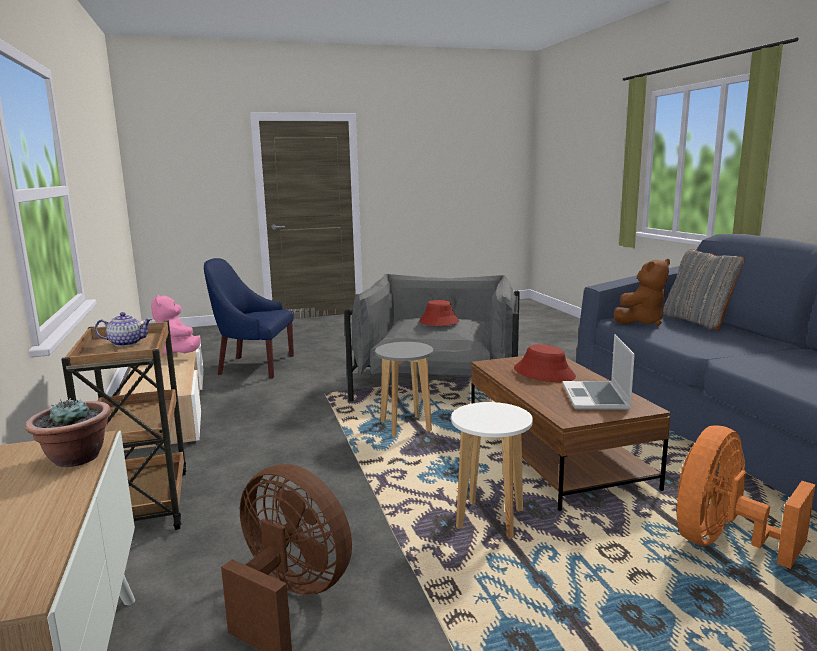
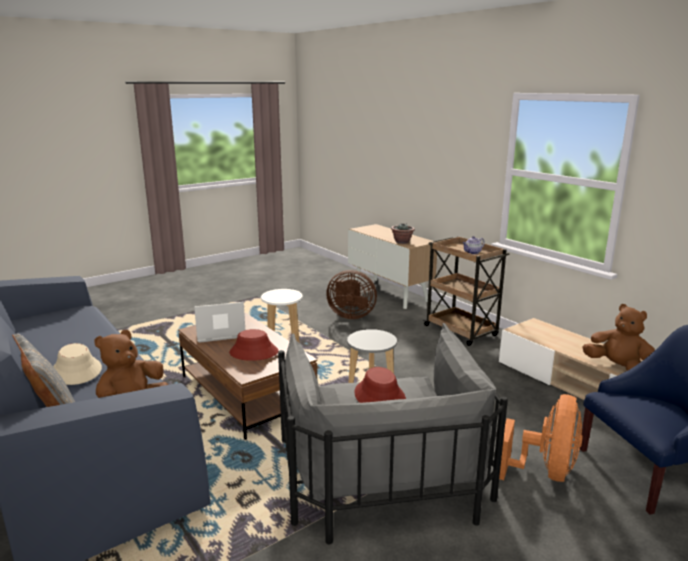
camera: 160 degrees right, 5 degrees up
pink plush toy [151,295,201,356] -> brown plush toy [582,304,655,371]
laptop [562,334,635,410] -> laptop turned 90 degrees counterclockwise [194,302,245,343]
orange fan [676,426,816,569] -> orange fan moved to [499,394,583,482]
none -> beige hat [53,343,102,385]

